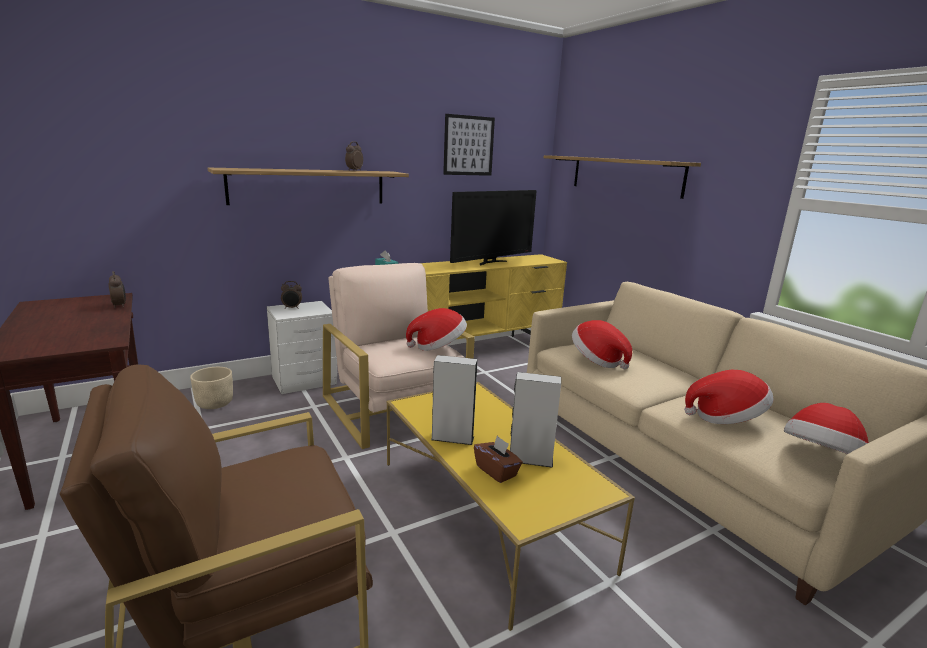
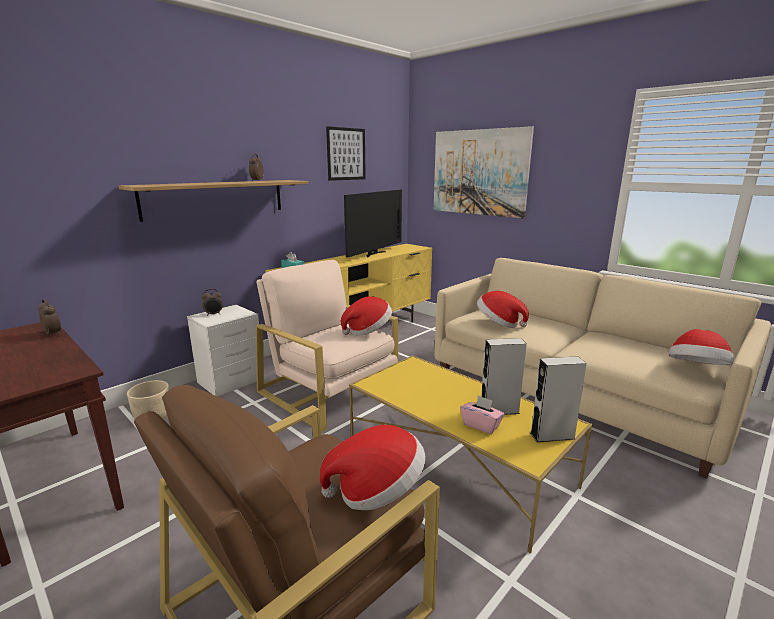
camera: 15 degrees left, 0 degrees up
grey speaker [431,355,478,445] -> grey speaker moved to [530,356,587,442]
brown tissue box [474,436,523,483] -> pink tissue box [460,395,504,434]
shelf [544,155,701,199] -> picture [434,126,534,218]
hat [684,370,774,424] -> hat moved to [320,425,425,510]

